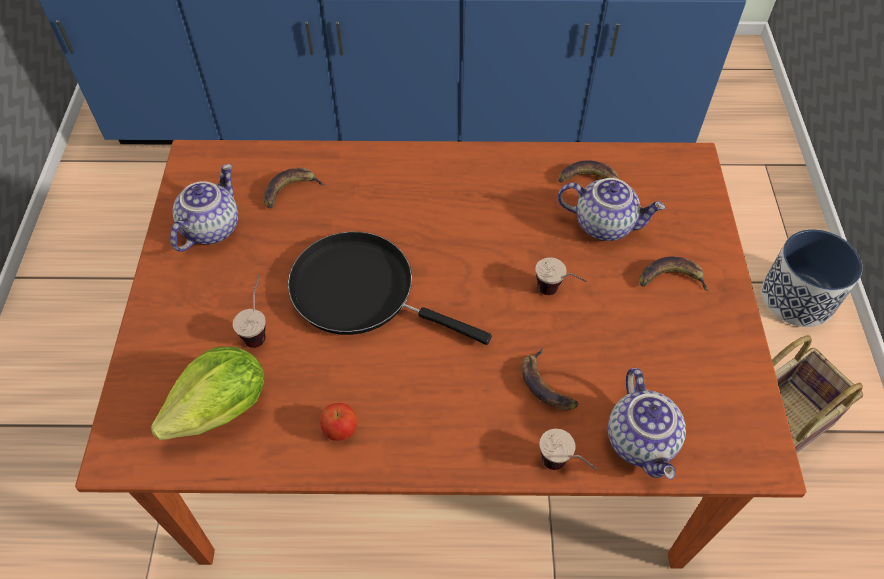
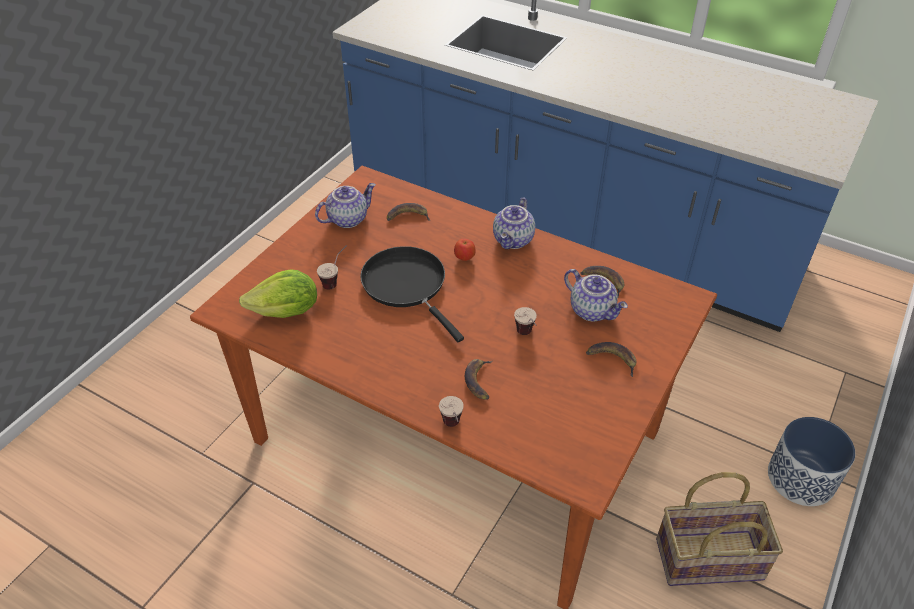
camera: 30 degrees right, 10 degrees down
apple [320,403,357,441] -> apple moved to [454,239,476,261]
teapot [608,368,686,479] -> teapot moved to [493,197,535,249]

